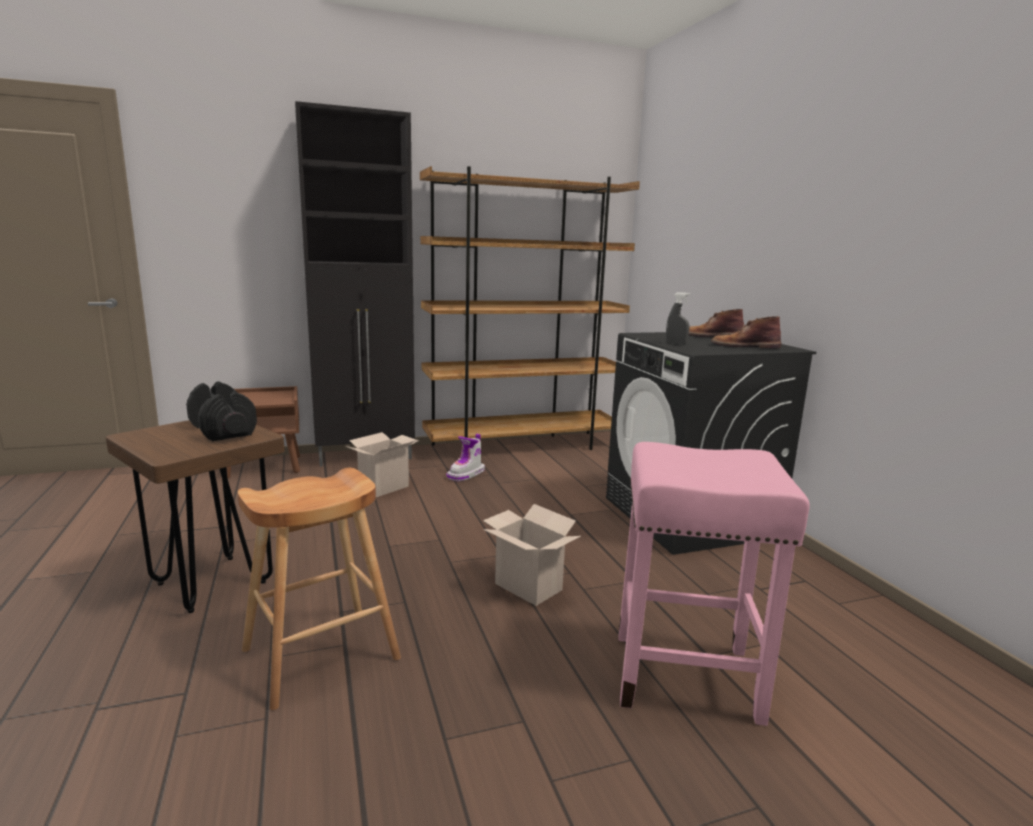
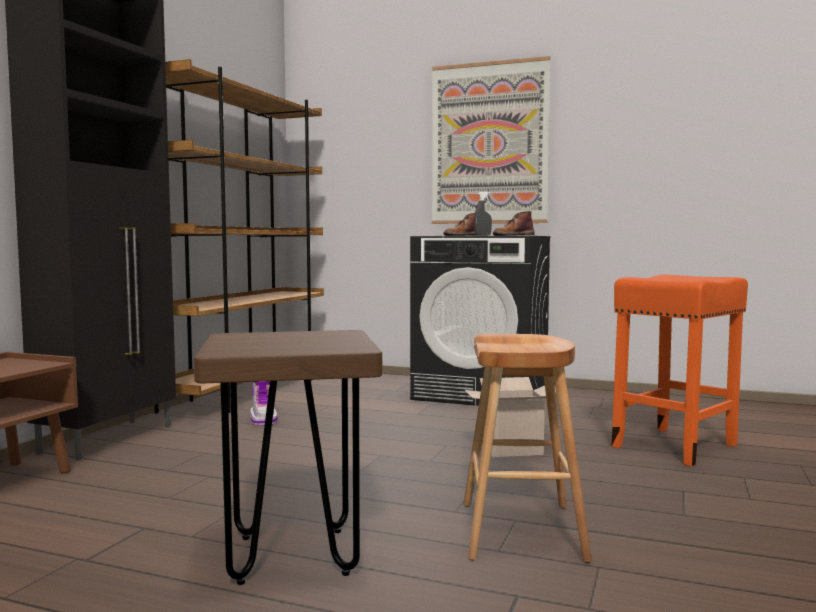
camera: 50 degrees left, 10 degrees down
black dumbbell [186,382,257,441] -> none
cardboard box [345,432,419,497] -> none
pink stool [619,442,810,726] -> orange stool [611,275,748,466]
none -> picture [432,56,551,224]

